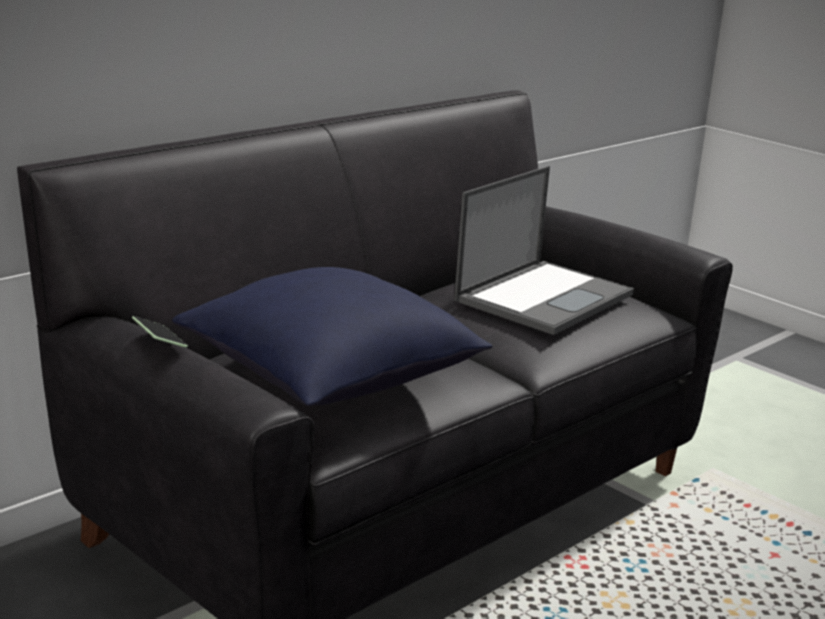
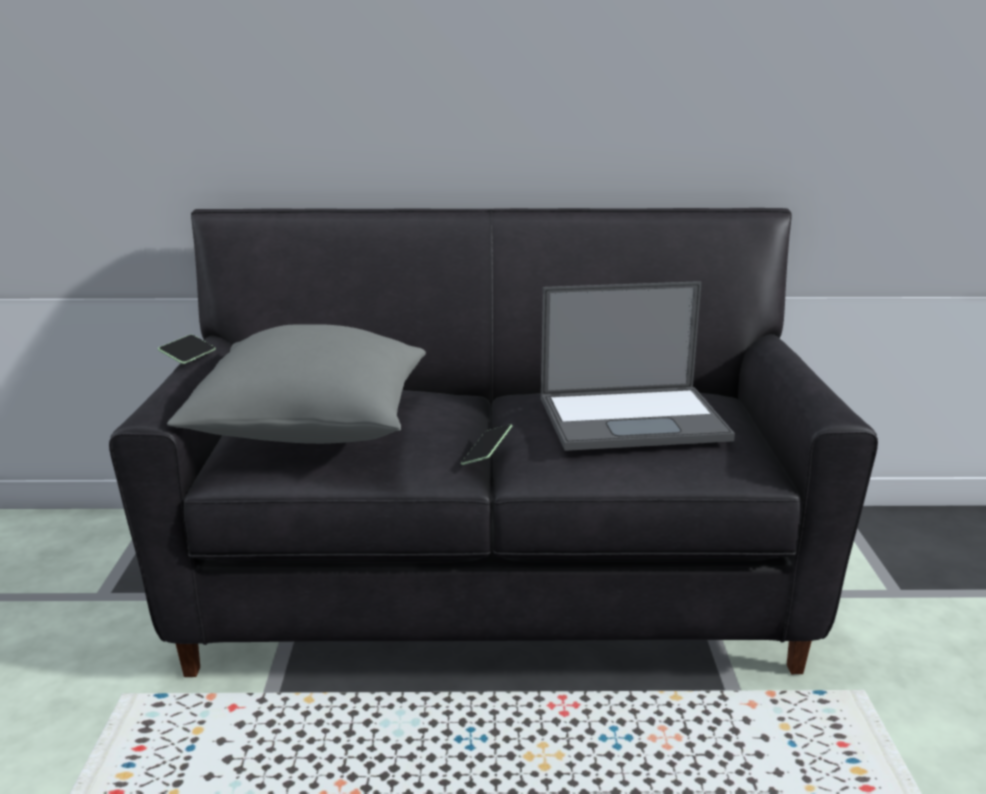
camera: 45 degrees right, 0 degrees up
blue pillow [172,267,492,406] -> grey pillow [167,324,426,444]
none -> phone [461,424,512,465]

